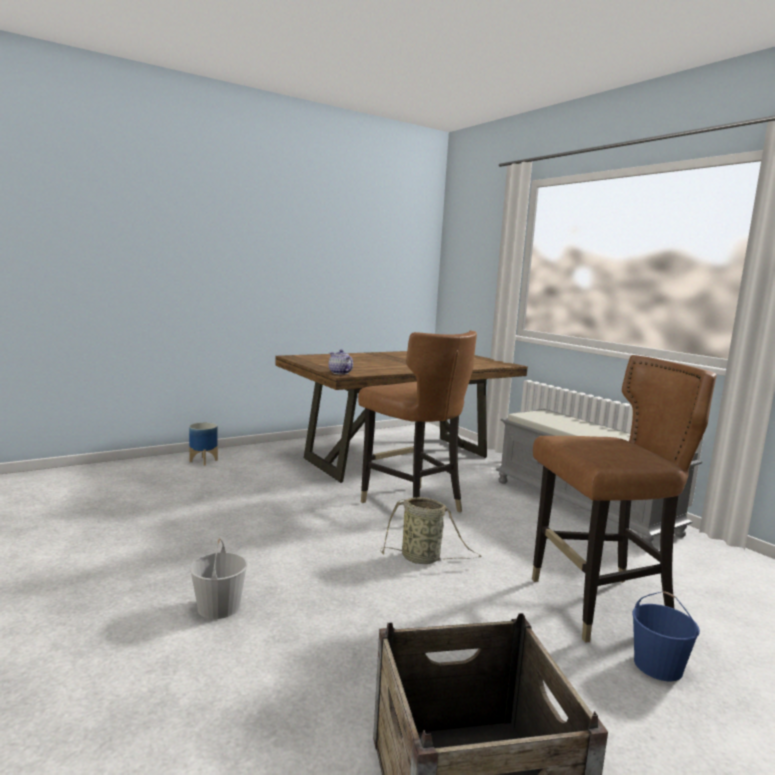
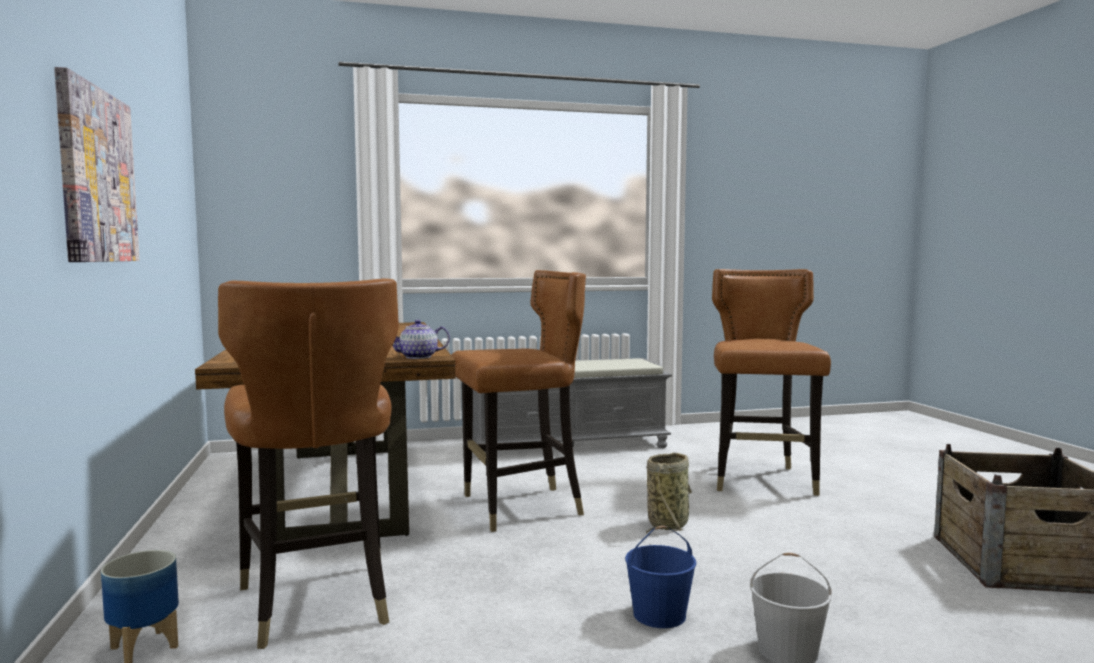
camera: 70 degrees left, 5 degrees down
blue bucket [632,591,700,681] -> blue bucket moved to [625,526,696,628]
none -> picture [54,67,140,262]
none -> brown chair [218,278,399,649]

